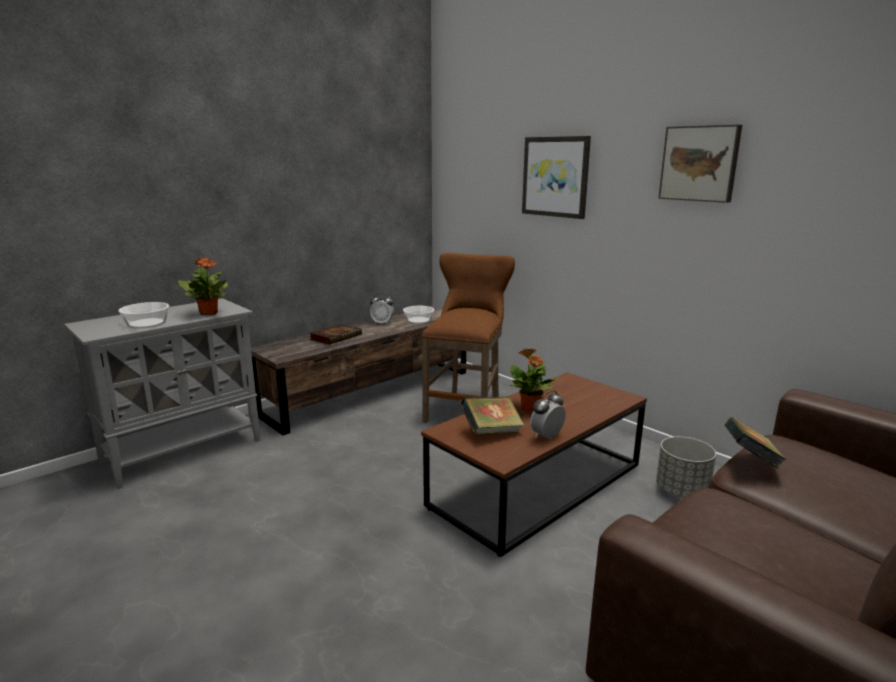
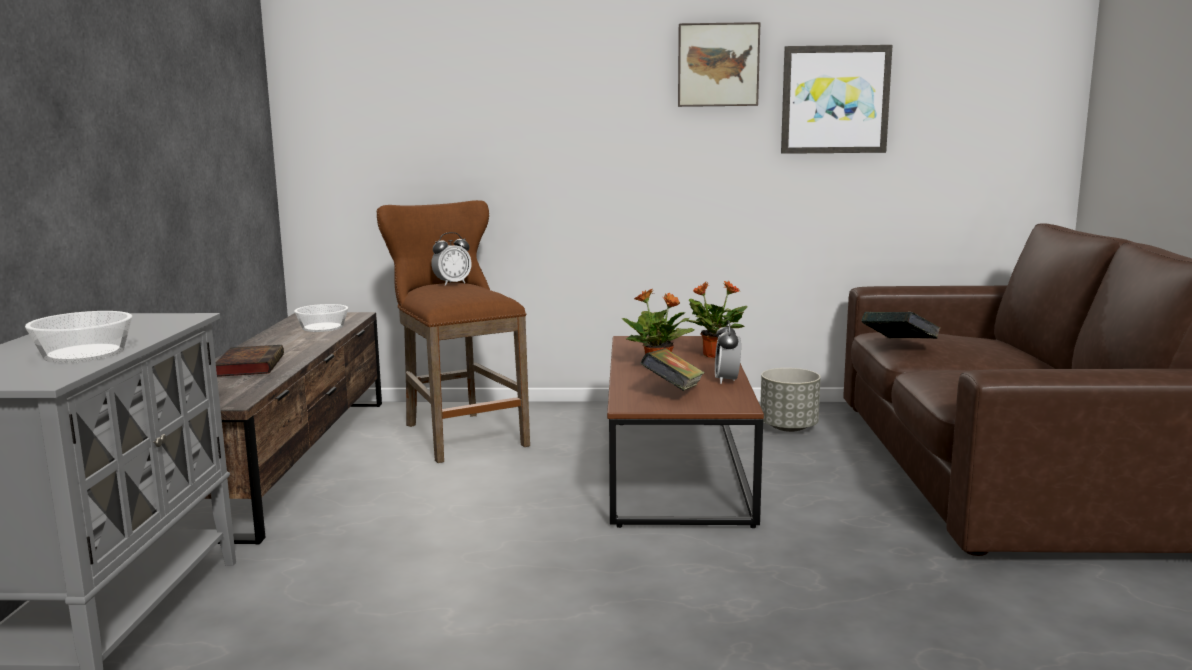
camera: 45 degrees left, 5 degrees down
potted plant [178,257,228,315] -> potted plant moved to [687,281,747,358]
alarm clock [370,293,394,325] -> alarm clock moved to [431,232,472,286]
picture [522,136,591,219] -> picture moved to [781,45,893,154]

